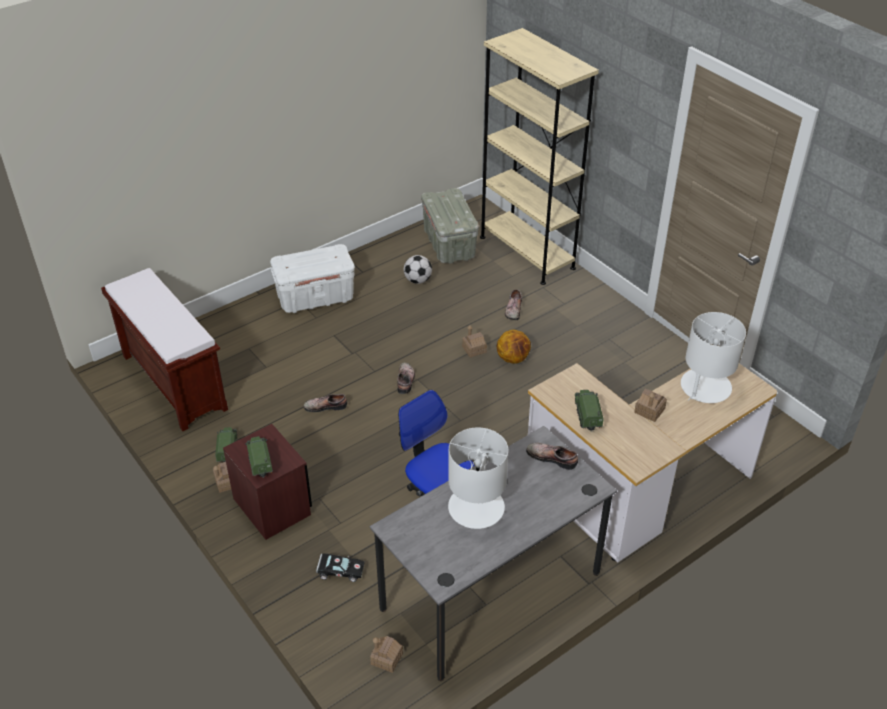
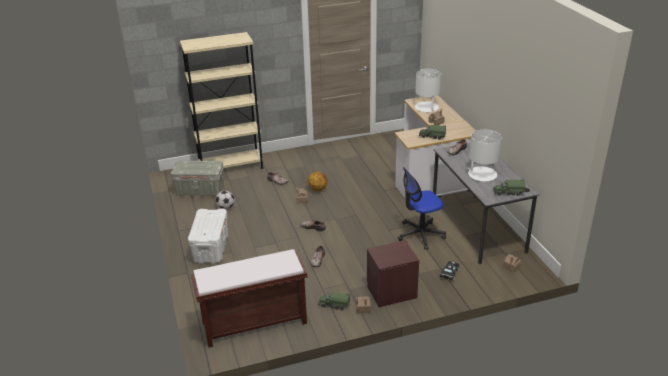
camera: 70 degrees left, 10 degrees down
toy truck [245,436,273,478] -> toy truck moved to [493,179,525,196]

